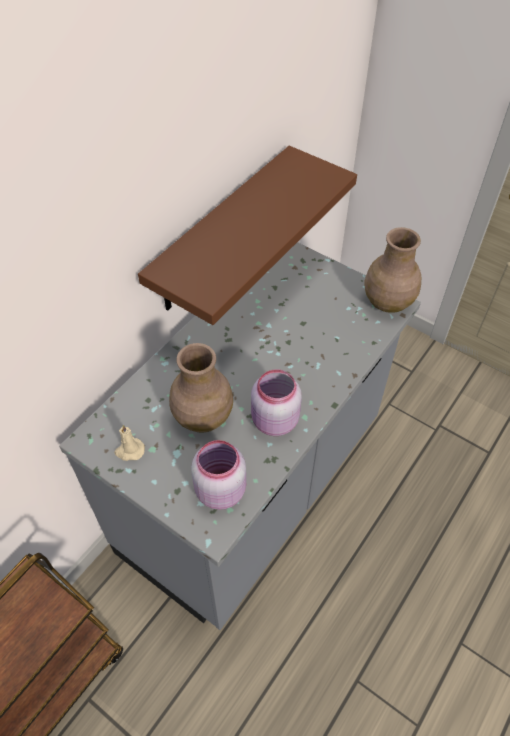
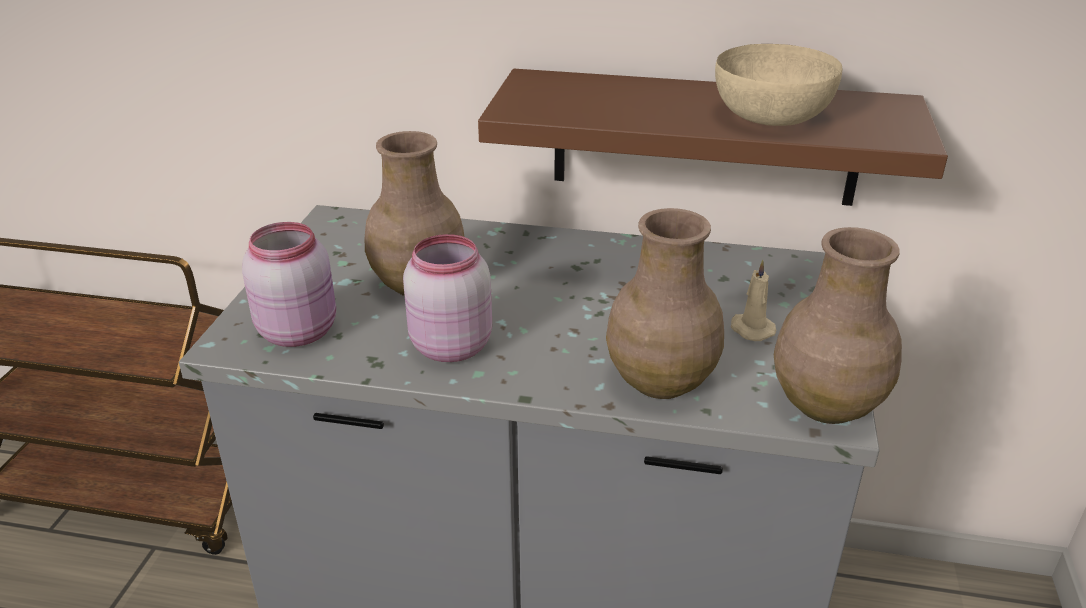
camera: 65 degrees right, 20 degrees down
beige candle [114,425,145,461] -> beige candle moved to [731,260,776,341]
none -> brown vase [606,208,724,399]
none -> beige bowl [715,44,842,126]

